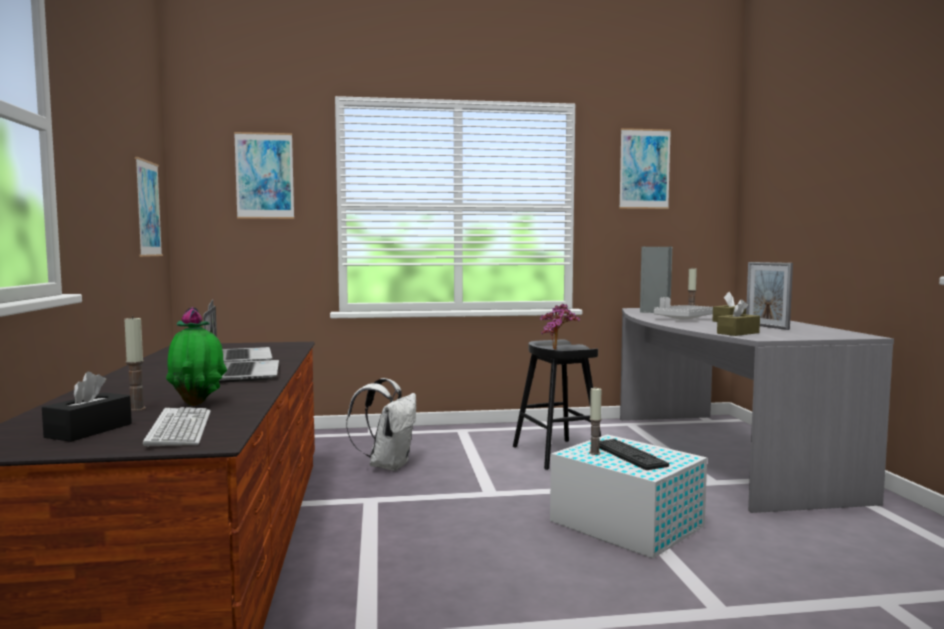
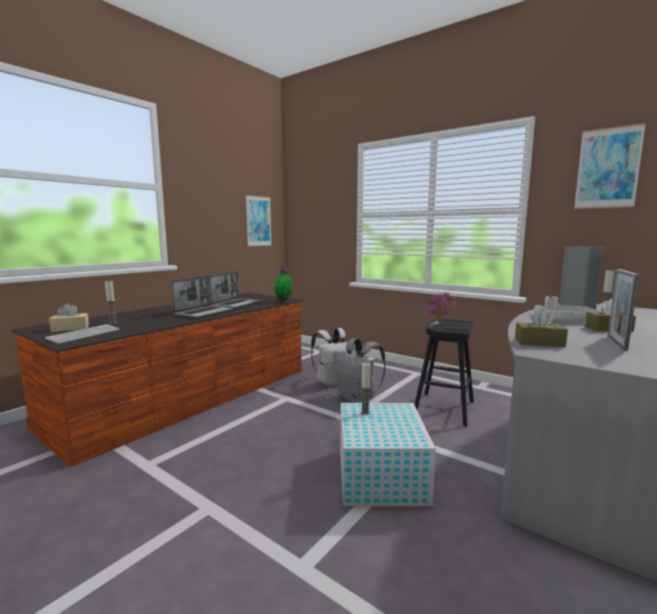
camera: 45 degrees right, 5 degrees up
black tissue box [42,372,132,442] -> beige tissue box [49,303,89,332]
potted plant [166,307,227,406] -> potted plant moved to [274,266,292,302]
picture [234,132,294,219] -> none
keyboard [599,439,669,470] -> none
none -> grey backpack [333,338,386,403]

